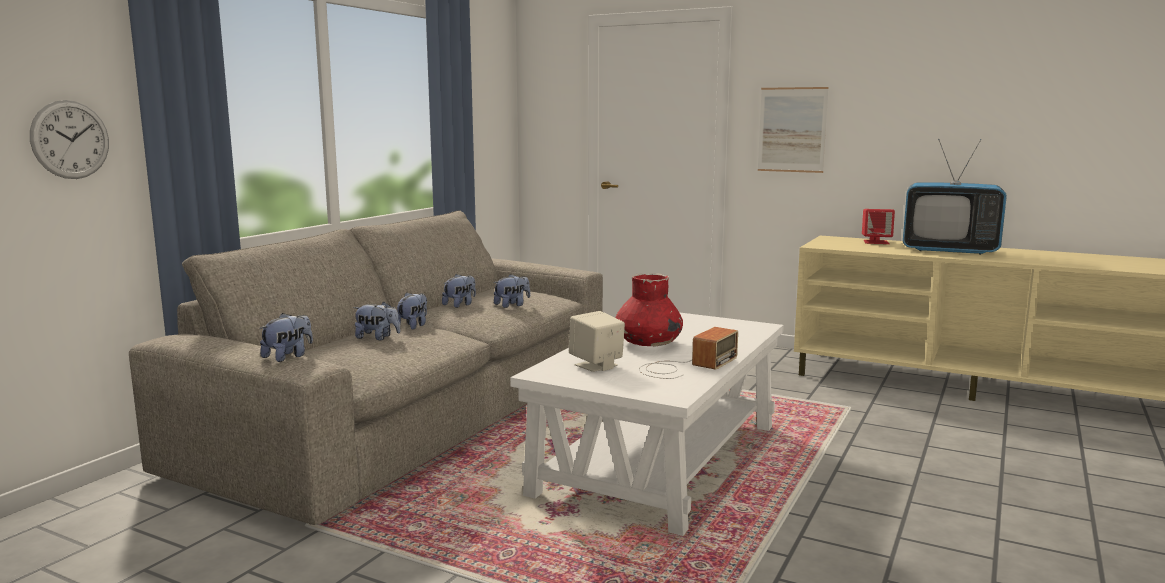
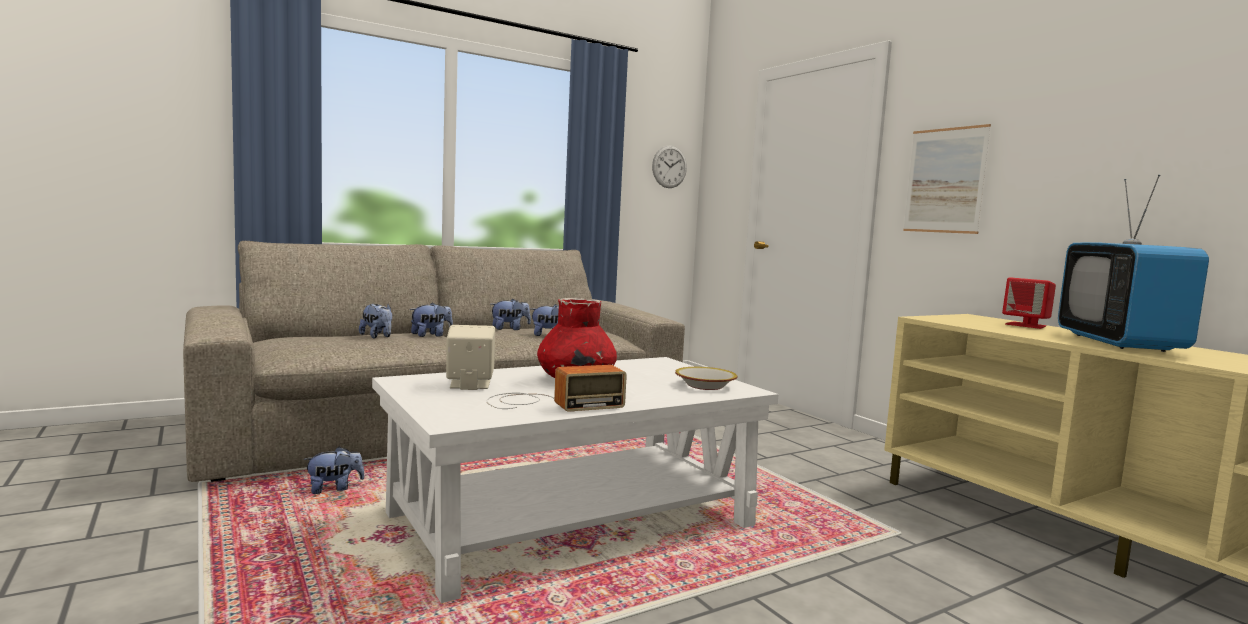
camera: 30 degrees right, 5 degrees down
wall clock [30,100,109,179] -> wall clock moved to [652,146,687,188]
plush toy [260,313,313,362] -> plush toy moved to [304,447,364,494]
television [903,139,1007,255] -> television turned 45 degrees clockwise [1058,175,1209,352]
none -> bowl [675,367,737,390]

